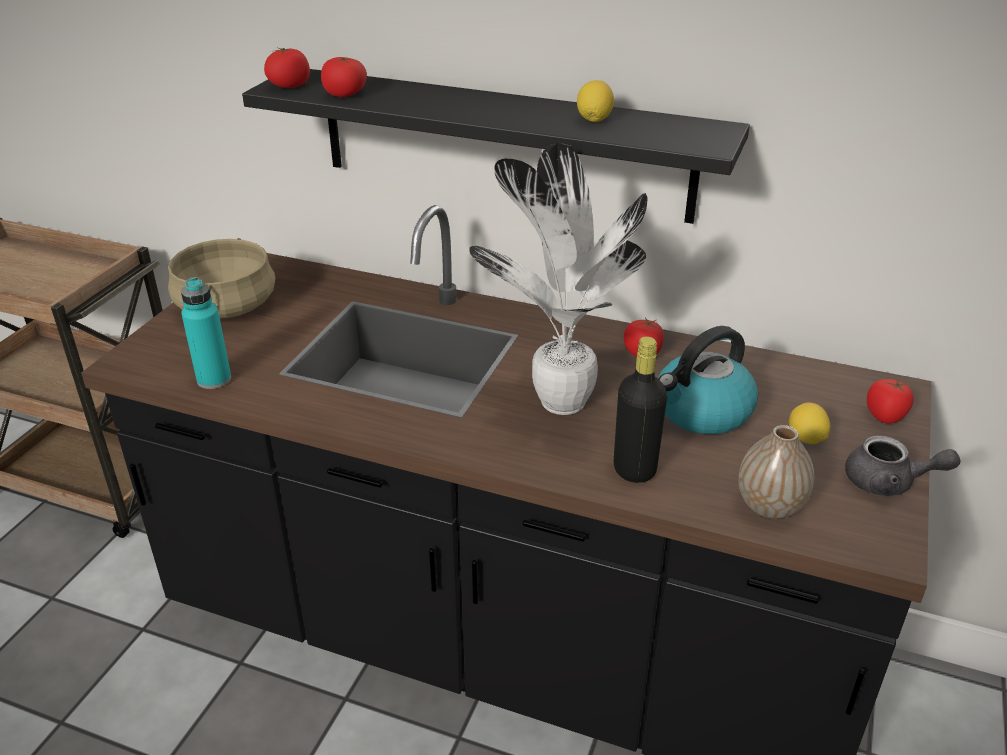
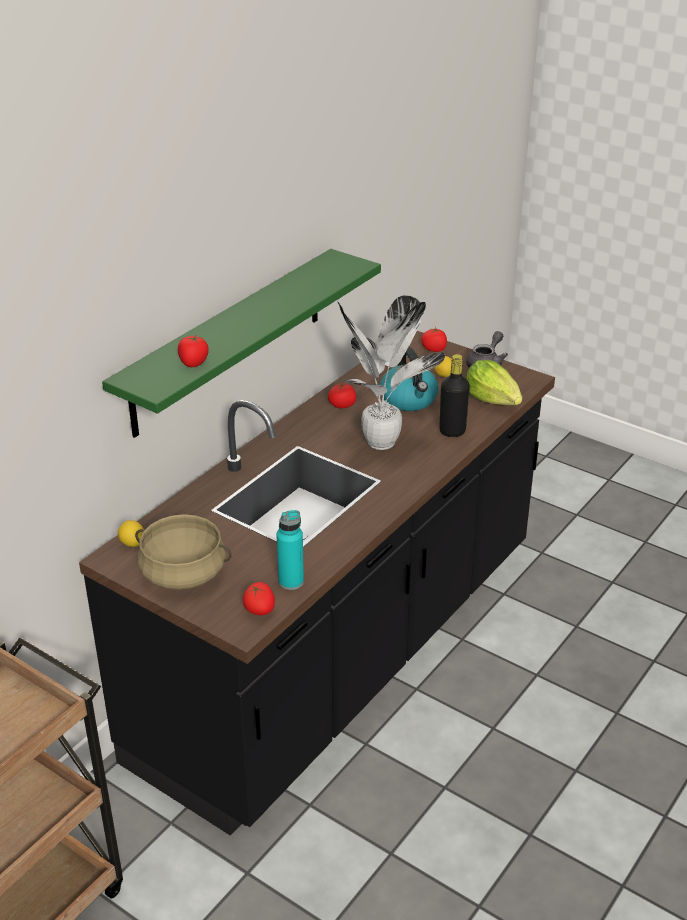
camera: 75 degrees left, 0 degrees up
black shelf [242,69,750,224] -> green shelf [102,249,381,438]
tomato [264,48,310,88] -> tomato moved to [243,582,275,615]
lemon [577,80,614,122] -> lemon moved to [118,520,144,547]
vase [738,425,814,519] -> lettuce [466,360,522,405]

